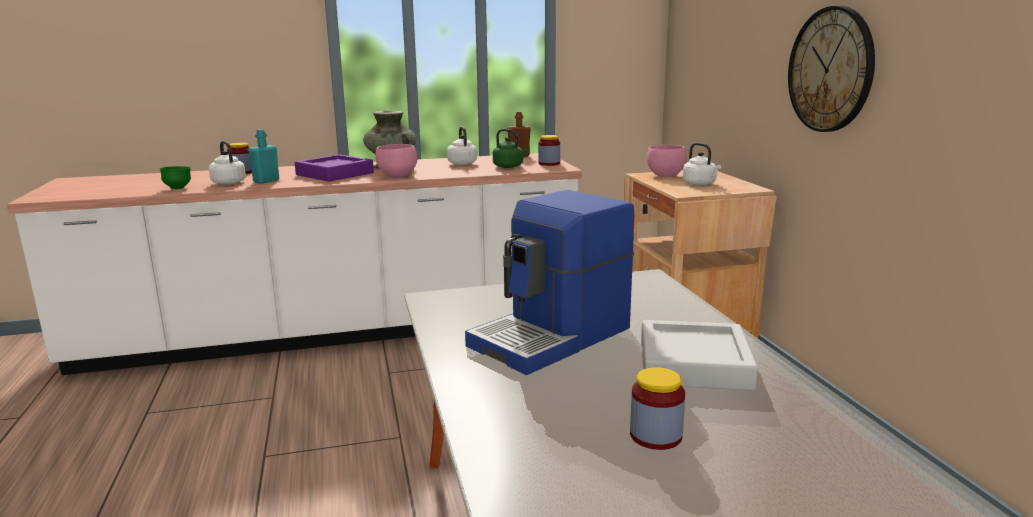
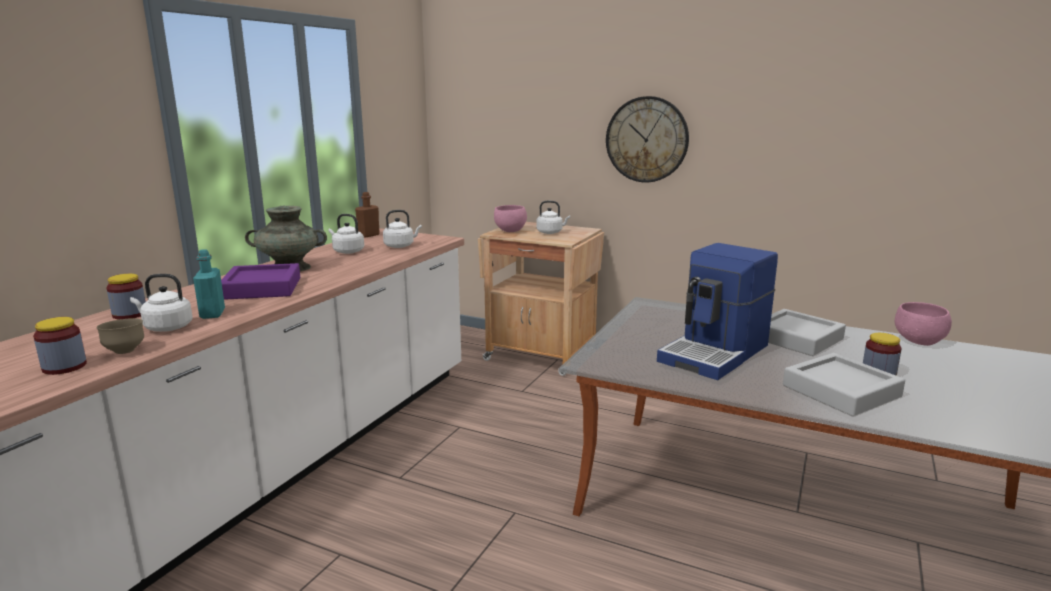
camera: 50 degrees left, 0 degrees up
green bowl [160,166,191,189] -> brown bowl [97,318,144,354]
pink bowl [375,144,417,178] -> pink bowl moved to [895,302,952,346]
coffee machine [465,190,634,375] -> coffee machine turned 45 degrees clockwise [657,243,778,380]
green kettle [493,129,528,168] -> white kettle [383,210,422,248]
jar [538,135,560,166] -> jar moved to [33,317,87,375]
none -> grey tray [783,353,905,416]

